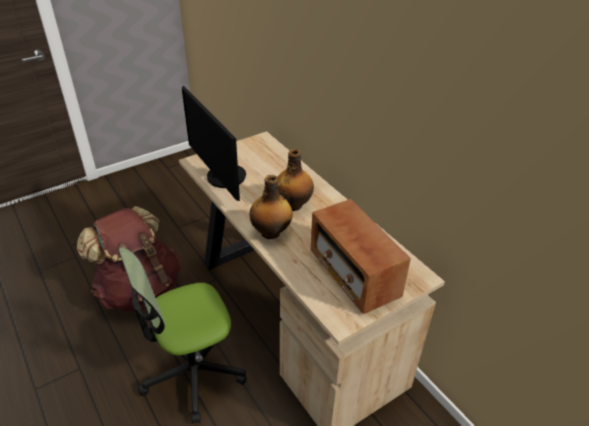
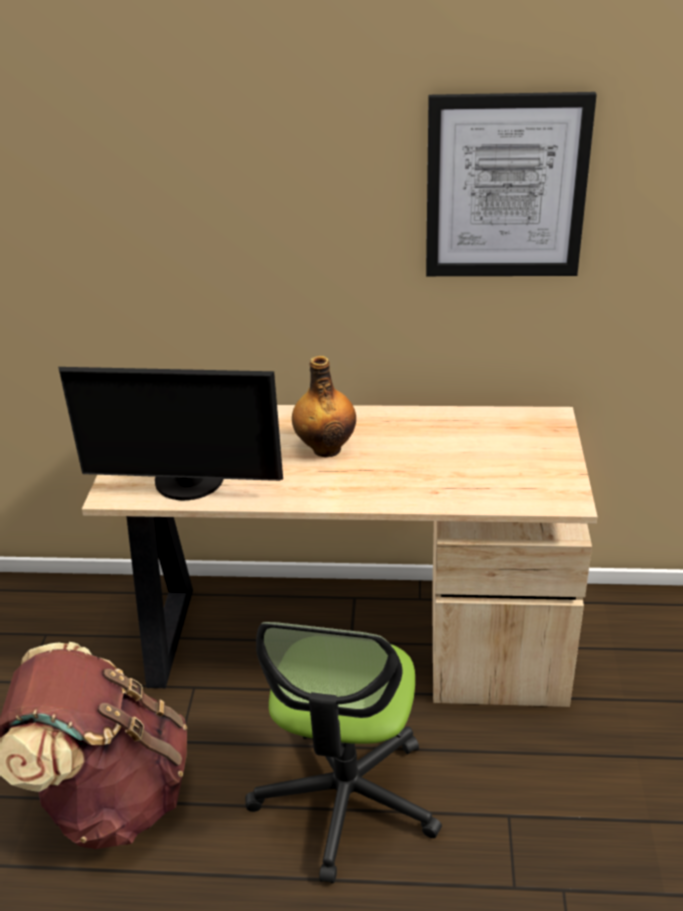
camera: 50 degrees left, 5 degrees down
bottle [249,175,293,239] -> none
radio [311,199,411,314] -> none
none -> picture [426,92,597,276]

